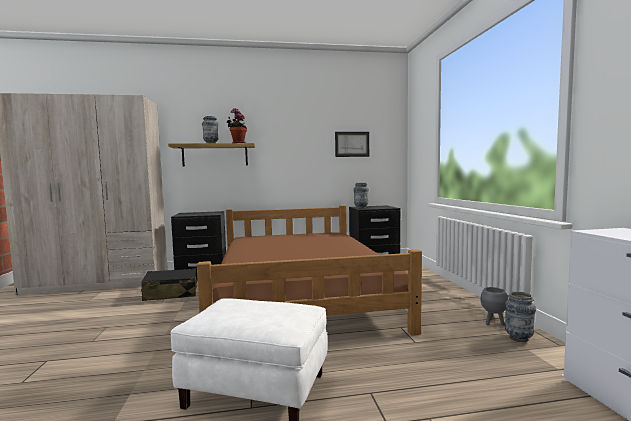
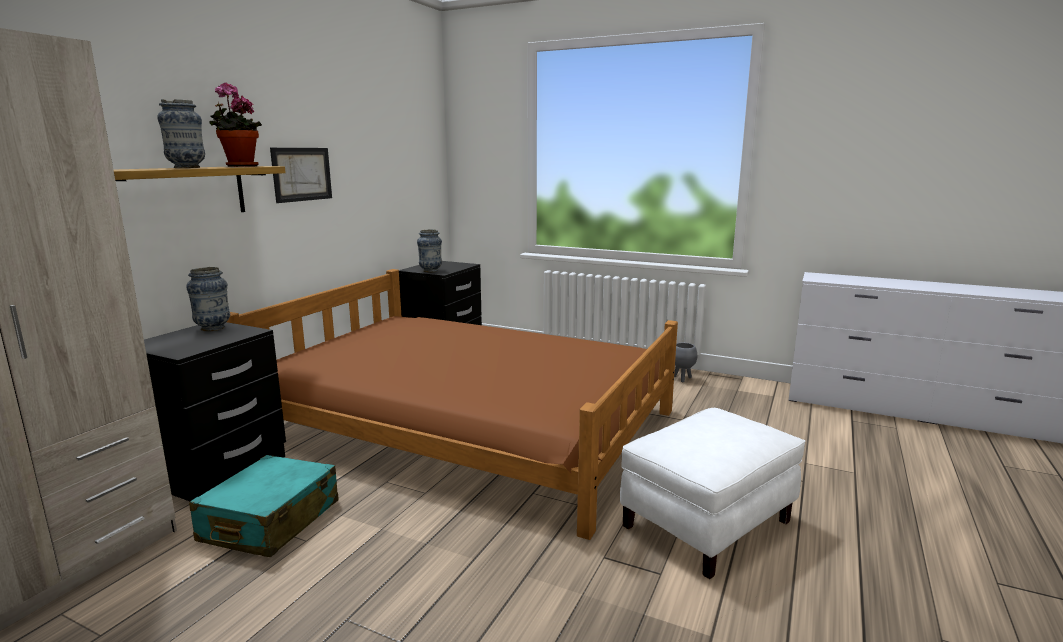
camera: 55 degrees left, 10 degrees up
black suitcase [141,268,197,301] -> turquoise suitcase [189,455,339,557]
picture [335,132,369,157] -> picture moved to [270,148,332,203]
vase [505,292,536,342] -> vase moved to [186,267,230,331]

